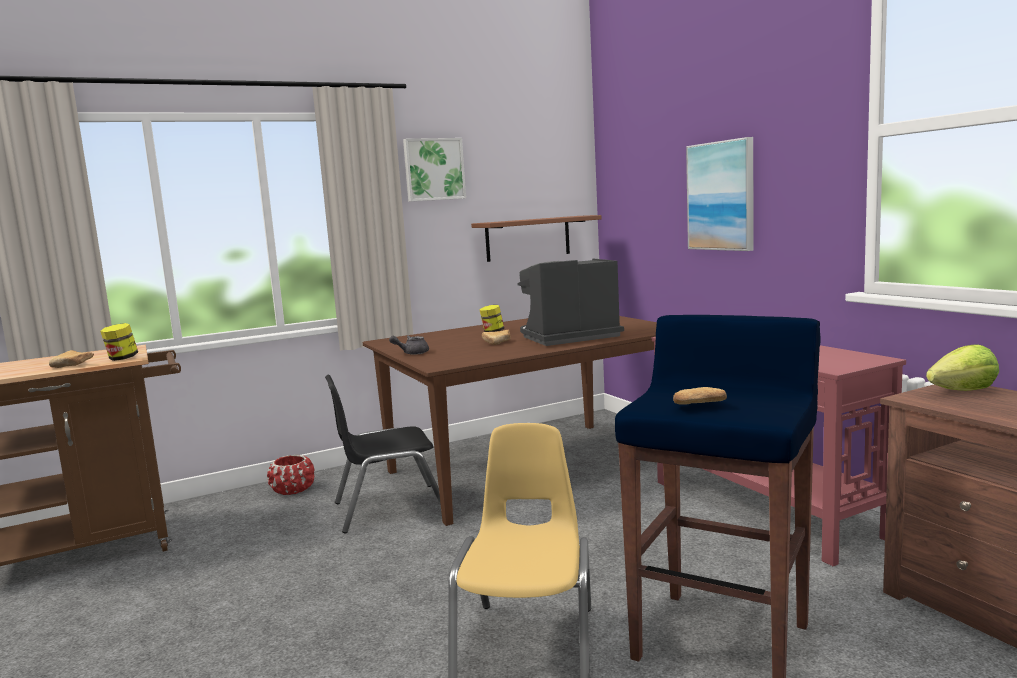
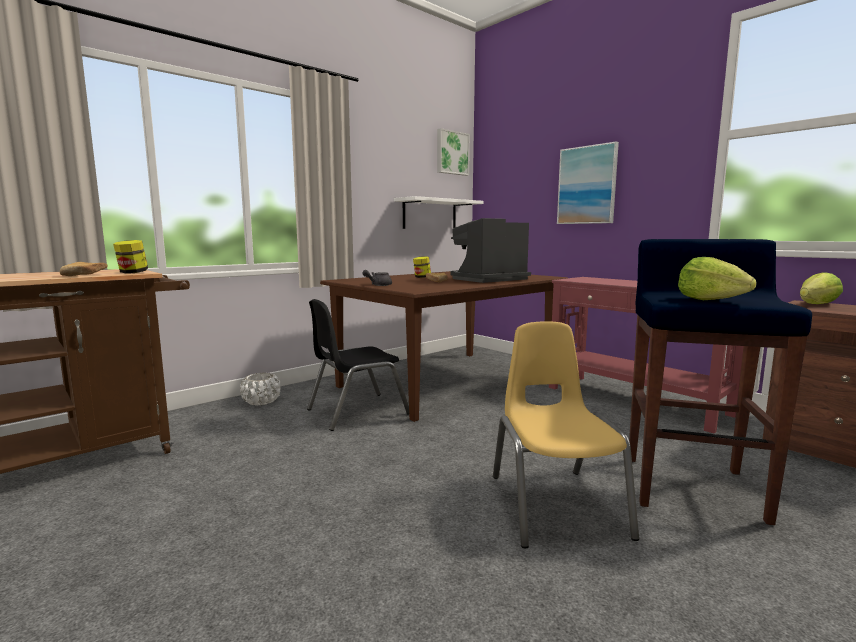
camera: 15 degrees left, 0 degrees up
red planter [267,455,315,495] -> white planter [240,373,281,406]
picture [403,138,466,202] -> picture moved to [437,128,470,176]
brown shelf [471,215,602,262] -> white shelf [394,196,483,229]
bread [673,387,727,405] -> lettuce [678,257,757,300]

